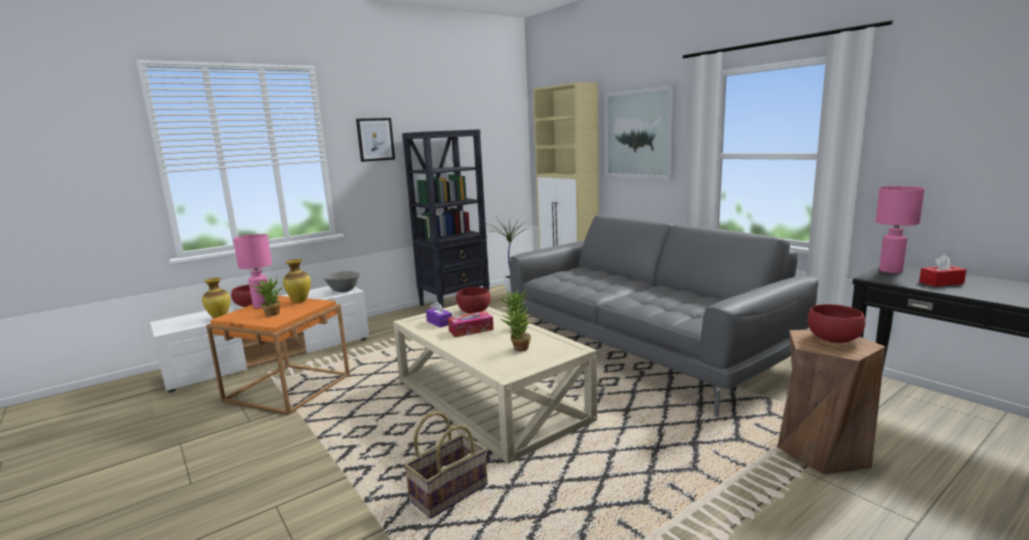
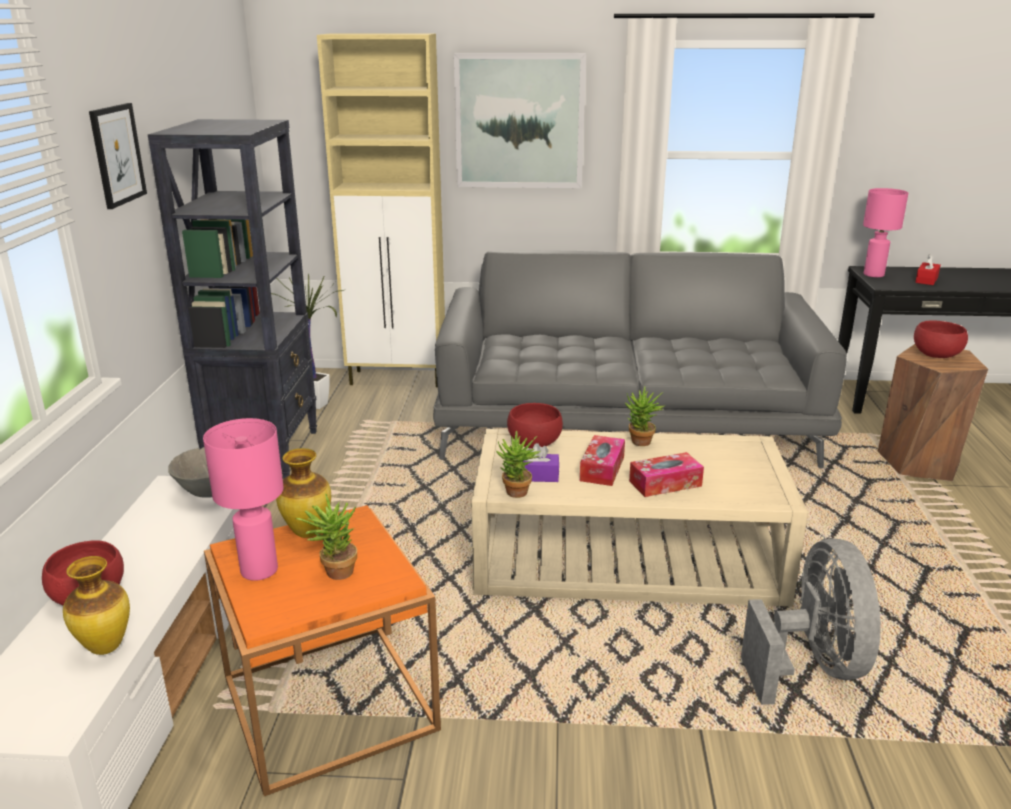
camera: 50 degrees left, 10 degrees up
basket [404,411,488,518] -> grey fan [741,538,881,705]
potted plant [501,307,534,351] -> potted plant moved to [496,430,541,498]
none -> tissue box [629,452,704,497]

